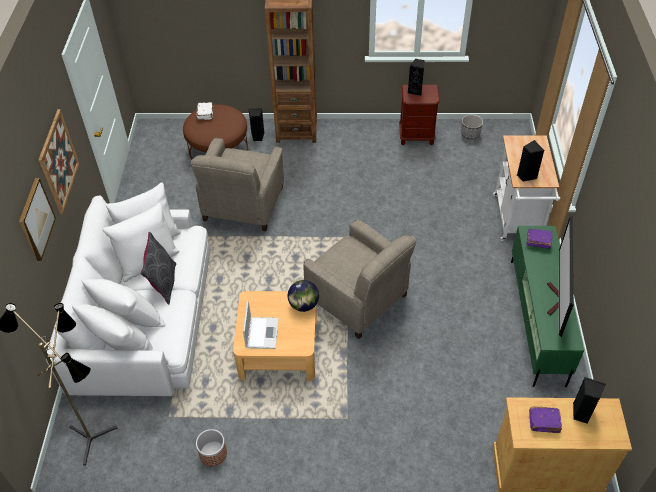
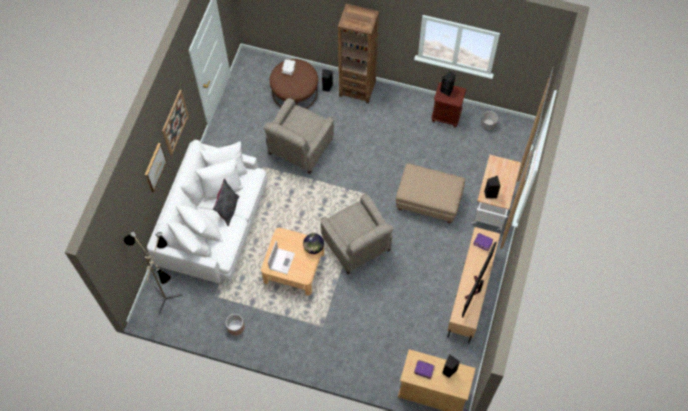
camera: 15 degrees right, 15 degrees up
green tv stand [511,226,584,387] -> beige tv stand [447,227,500,343]
none -> beige ottoman [395,163,465,223]

